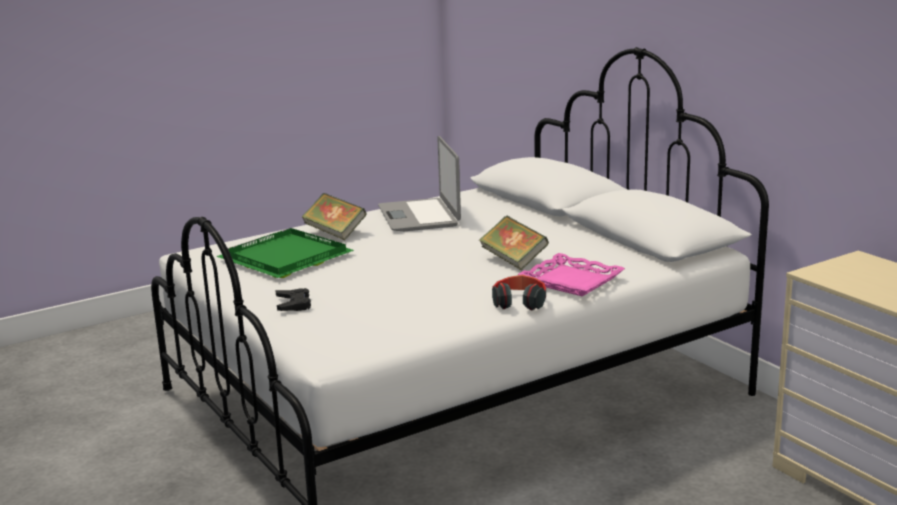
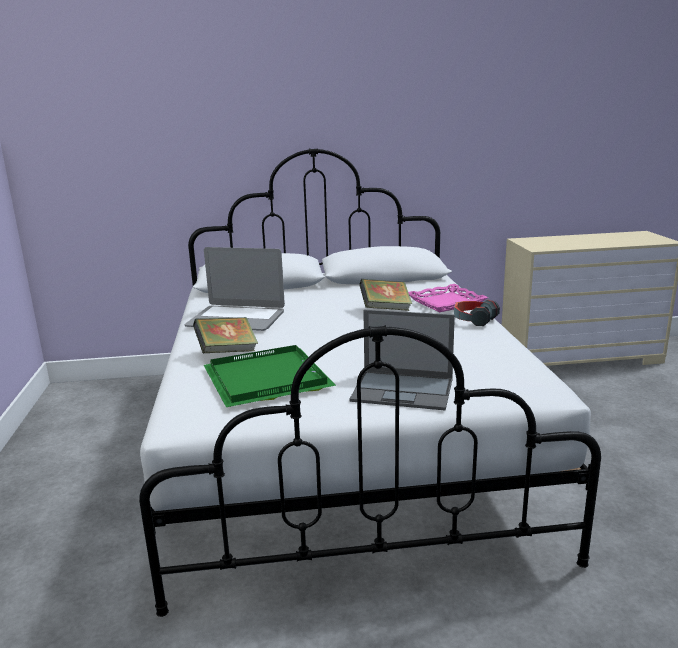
camera: 65 degrees left, 0 degrees up
black game controller [275,288,311,311] -> laptop [349,310,455,410]

